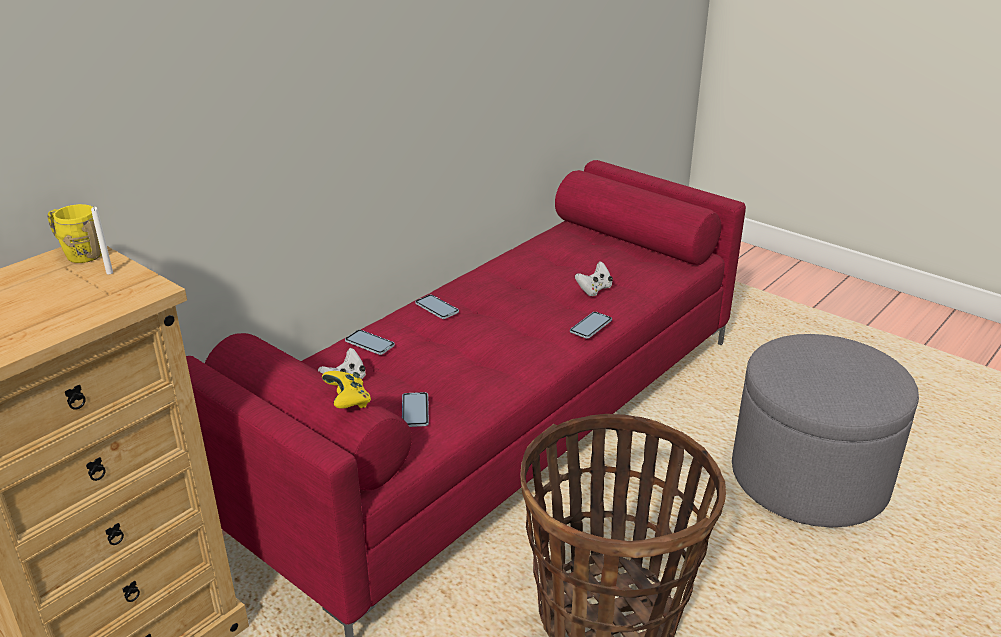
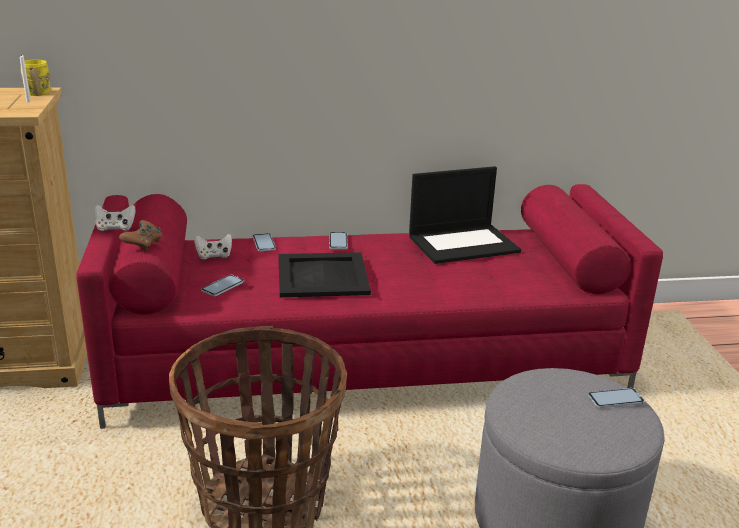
camera: 40 degrees right, 5 degrees down
yellow game controller [322,371,371,409] -> brown game controller [119,220,163,251]
phone [570,312,612,339] -> phone moved to [588,388,645,408]
white game controller [575,261,613,296] -> white game controller moved to [94,205,136,231]
none -> black tray [278,252,371,297]
none -> laptop [409,166,521,264]

